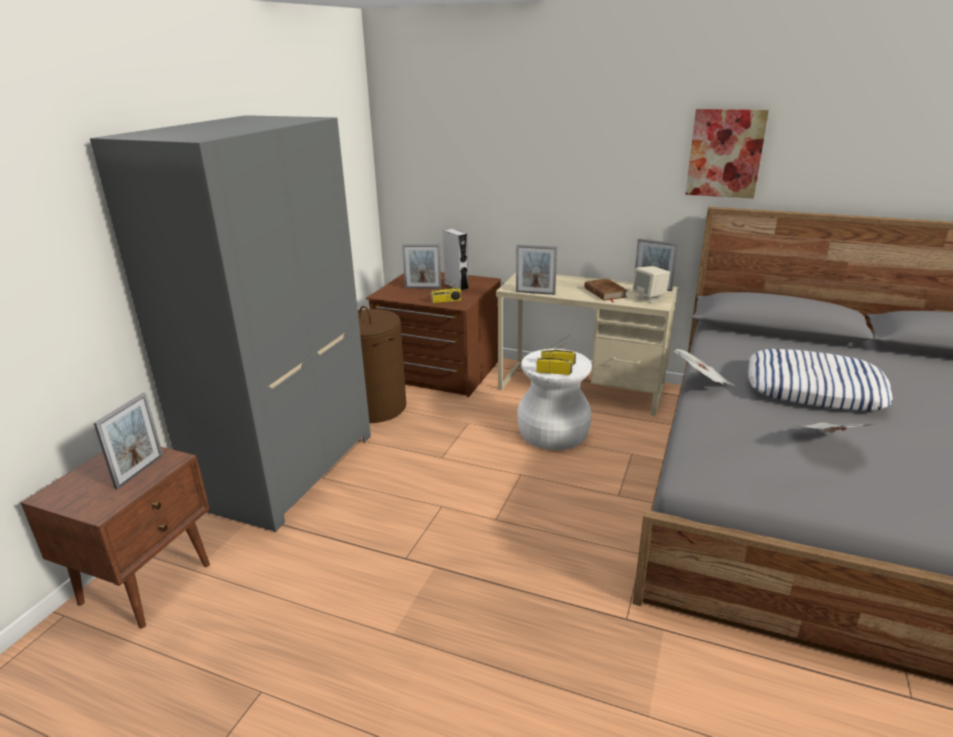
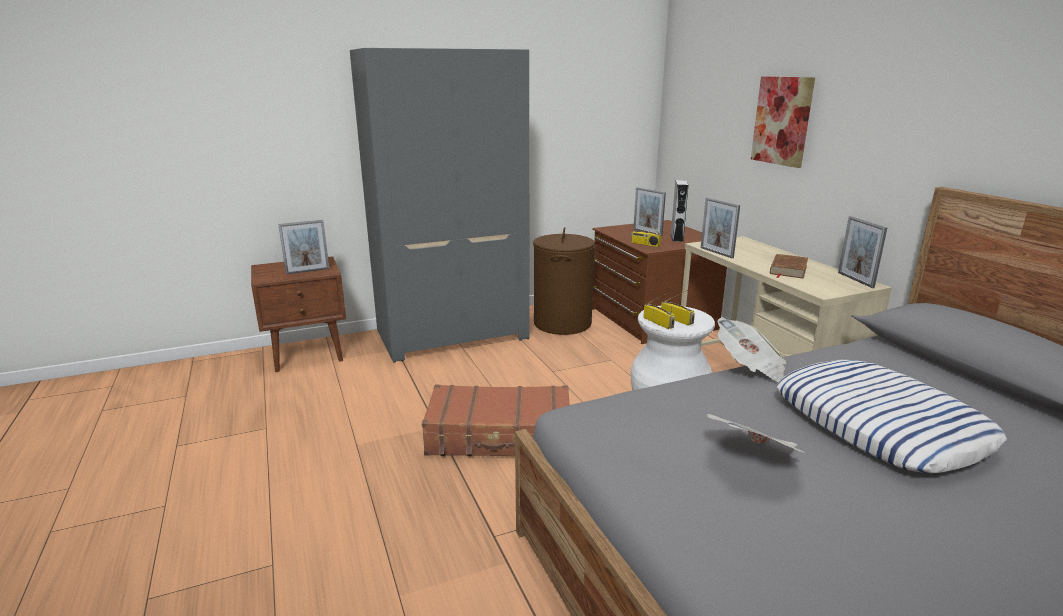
camera: 45 degrees right, 5 degrees down
beige speaker [632,266,670,303] -> none
picture [685,109,769,199] -> picture moved to [751,76,815,168]
none -> brown suitcase [422,385,570,456]

